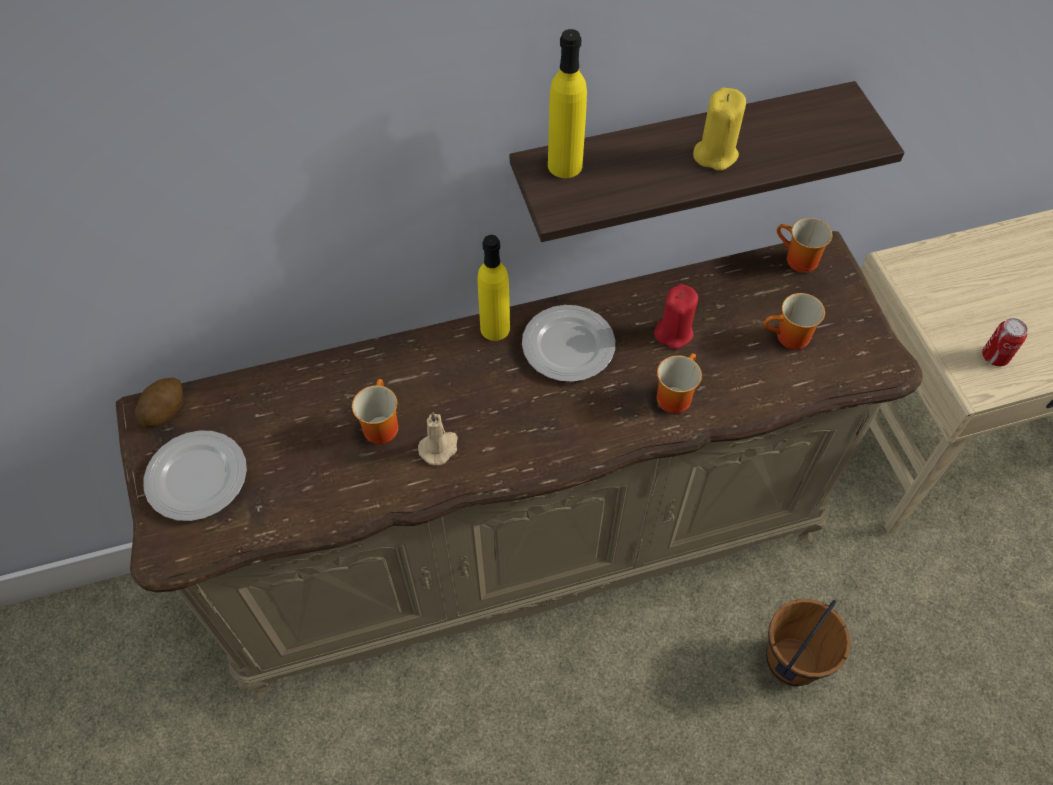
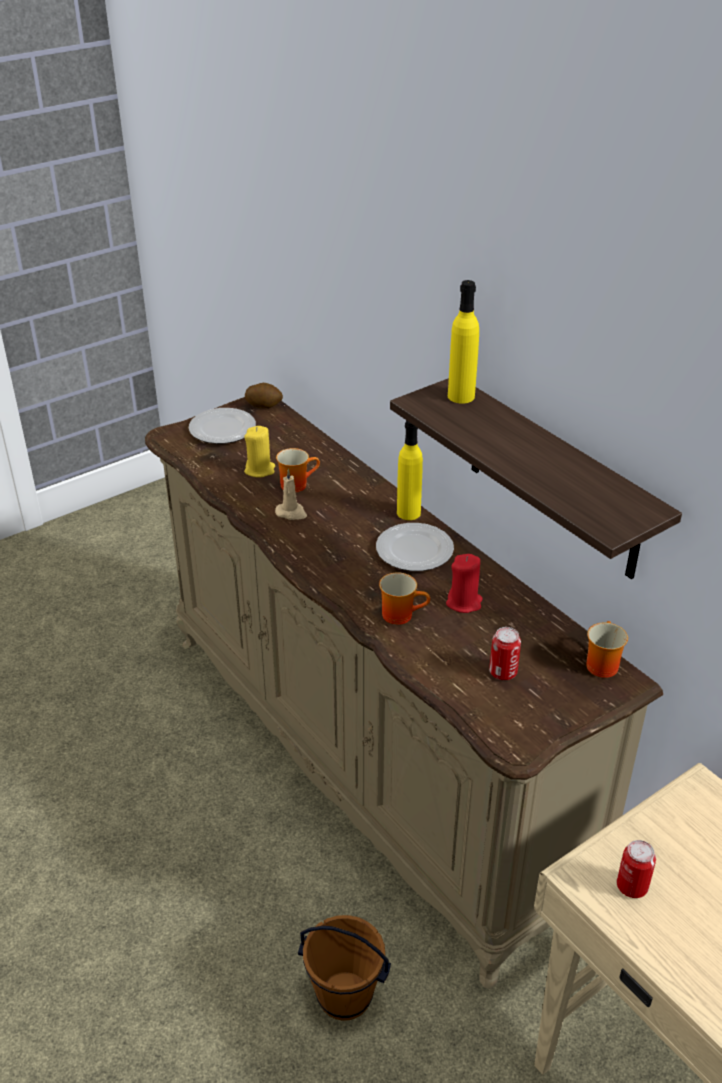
camera: 70 degrees right, 20 degrees down
yellow candle [693,88,746,171] -> yellow candle moved to [244,426,275,478]
mug [764,293,825,350] -> can [489,627,521,680]

